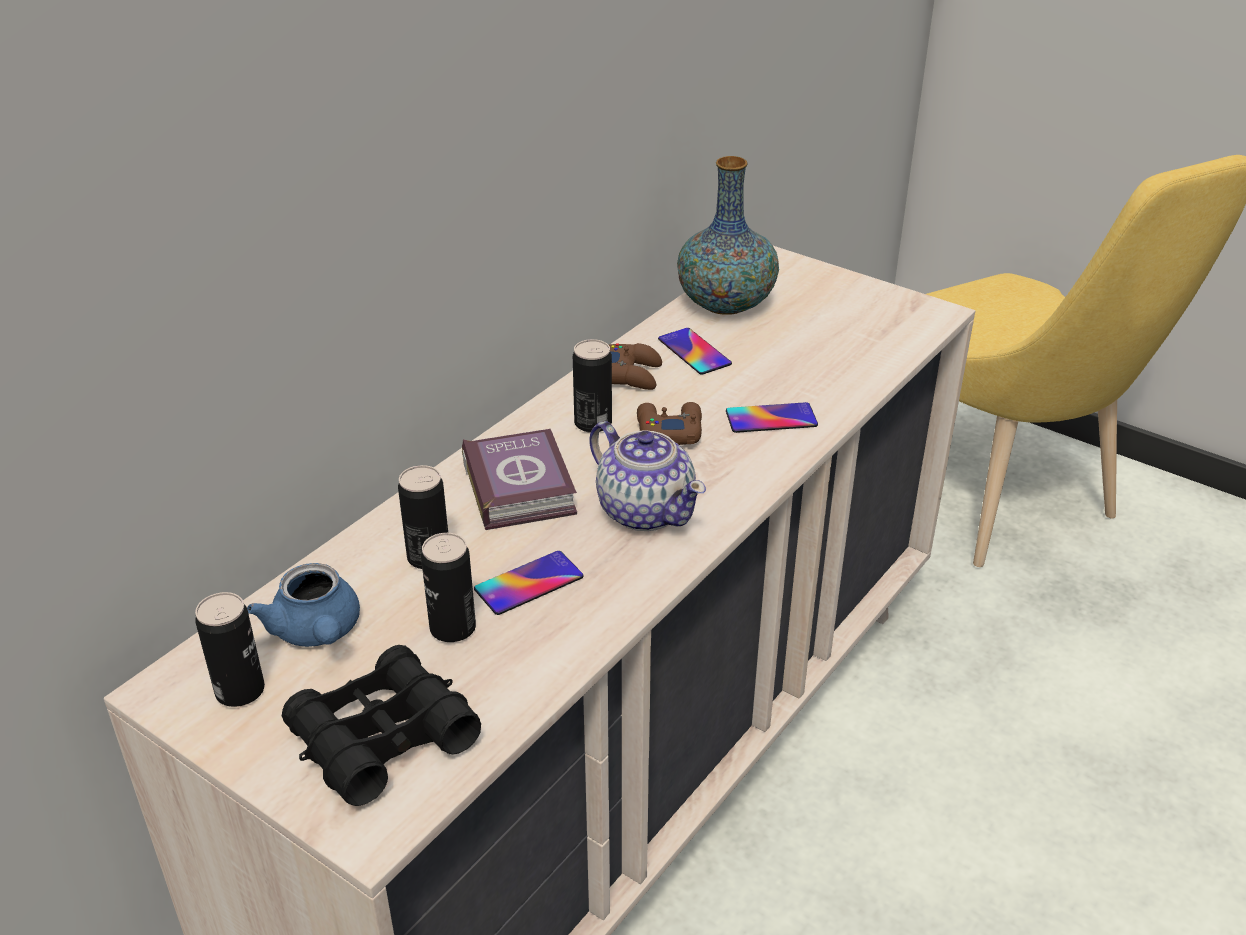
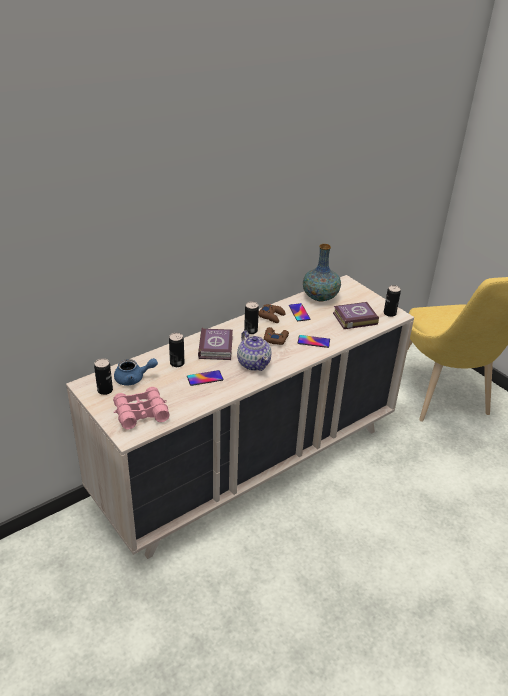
camera: 15 degrees right, 0 degrees up
blue teapot [247,563,360,647] -> blue teapot turned 90 degrees counterclockwise [114,358,158,385]
black binoculars [282,645,481,806] -> pink binoculars [113,387,169,429]
can [421,533,476,642] -> can moved to [384,285,401,317]
none -> book [333,302,379,329]

